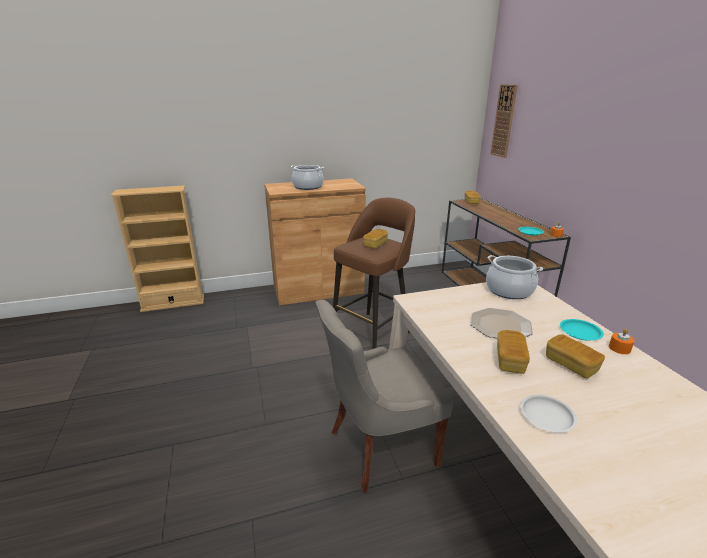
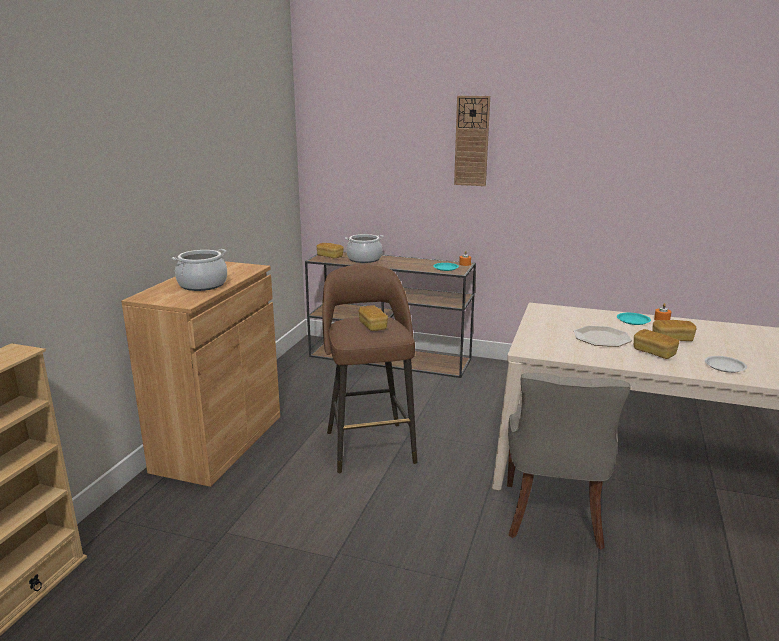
camera: 55 degrees left, 5 degrees down
cooking pot [486,255,543,299] -> cooking pot moved to [345,234,384,263]
wall clock [491,84,518,158] -> wall clock moved to [454,96,490,186]

